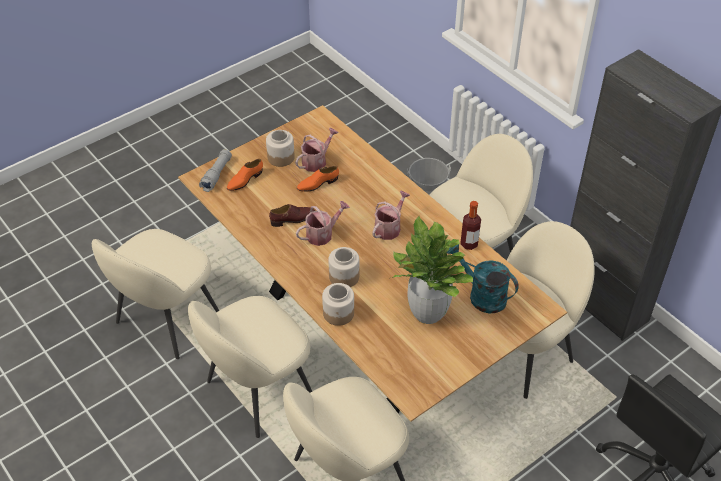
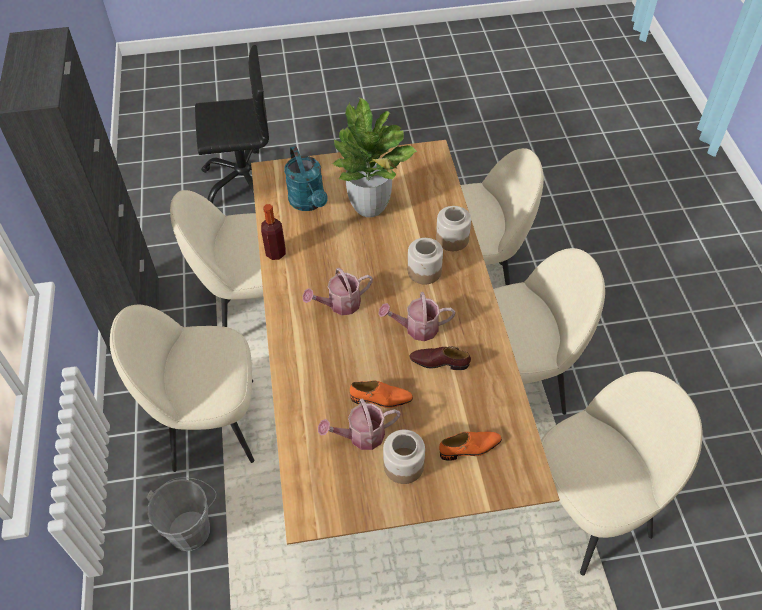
camera: 150 degrees left, 5 degrees up
grey flashlight [199,149,232,192] -> none

